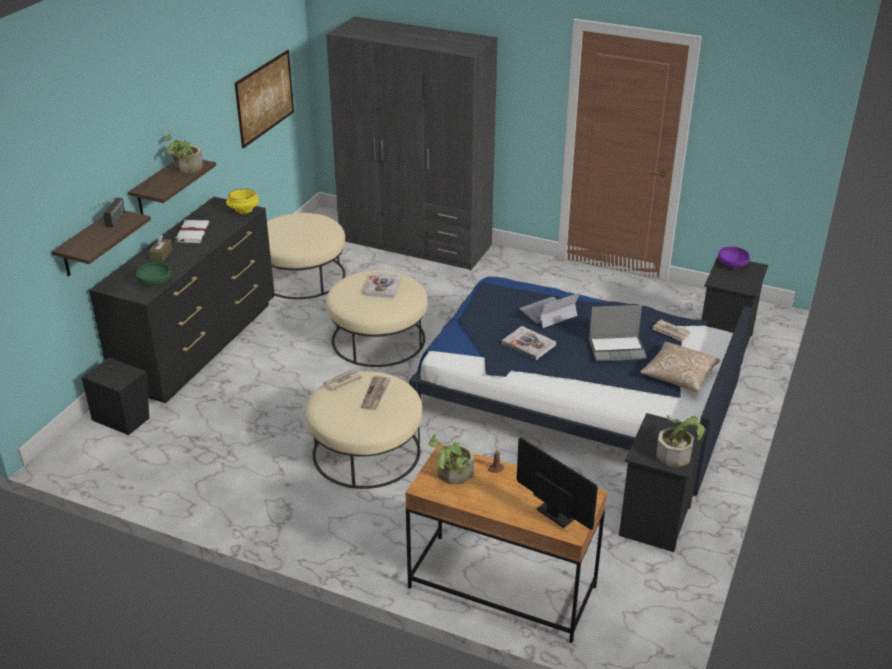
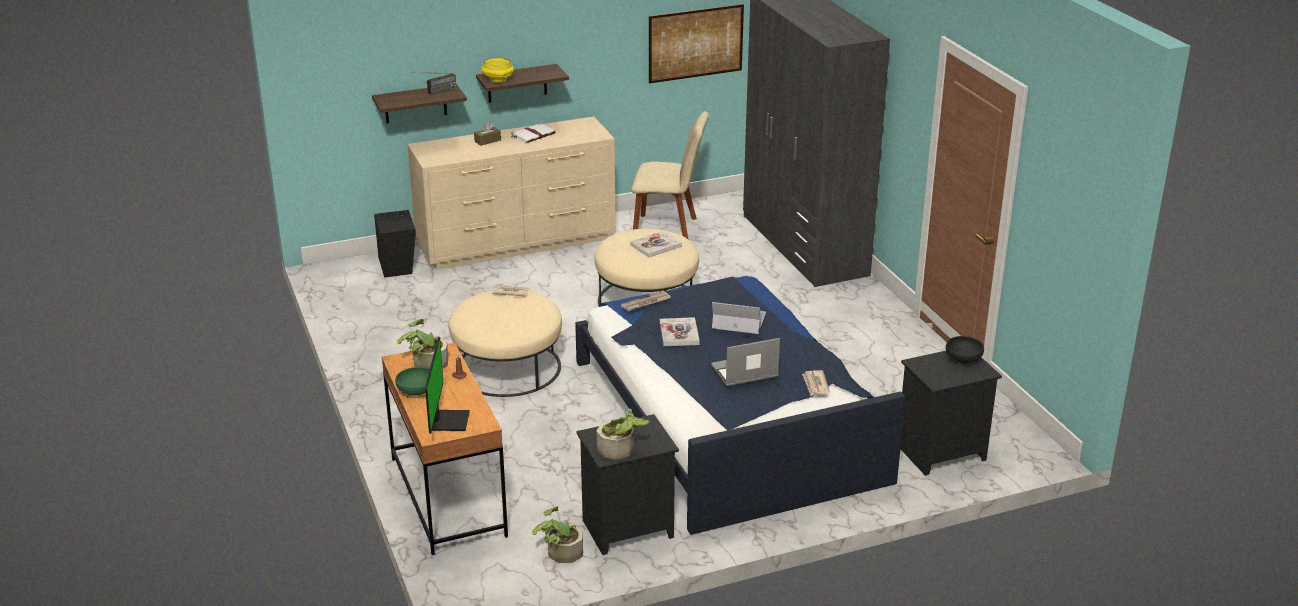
camera: 45 degrees right, 5 degrees down
black dresser [89,197,275,403] -> beige dresser [407,116,616,270]
green bowl [136,262,171,286] -> green bowl moved to [395,367,430,396]
potted plant [163,133,203,173] -> potted plant moved to [532,506,583,563]
yellow bowl [226,189,259,214] -> yellow bowl moved to [481,58,515,82]
beige ottoman [267,213,345,299] -> beige chair [631,111,709,239]
newspaper [361,376,391,410] -> newspaper moved to [621,290,671,311]
laptop [589,305,647,361] -> laptop turned 120 degrees clockwise [711,338,780,386]
pillow [640,342,720,392] -> none
purple bowl [718,246,750,268] -> black bowl [946,336,984,363]

